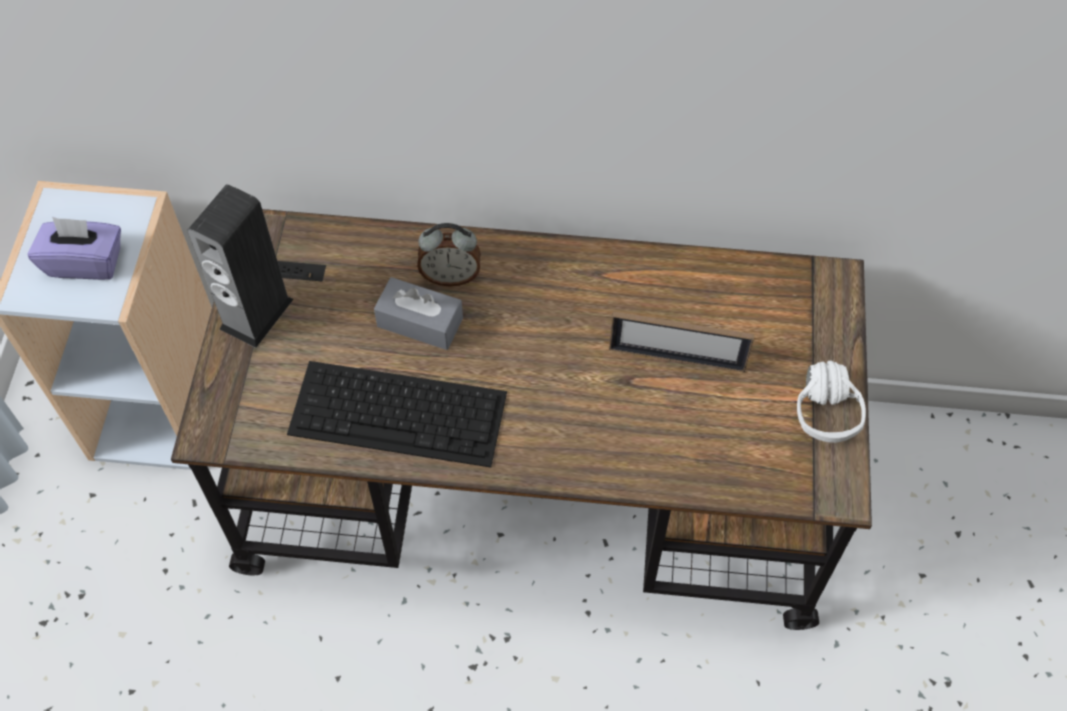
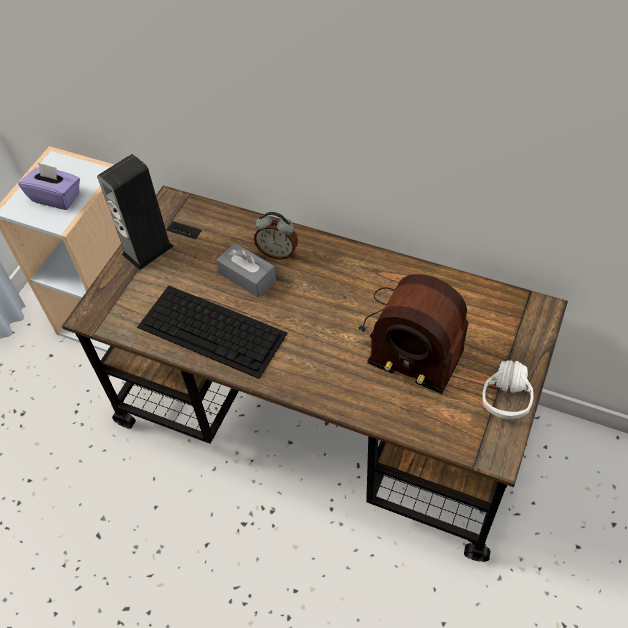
camera: 20 degrees right, 5 degrees down
picture frame [609,311,754,372] -> radio [359,274,469,394]

